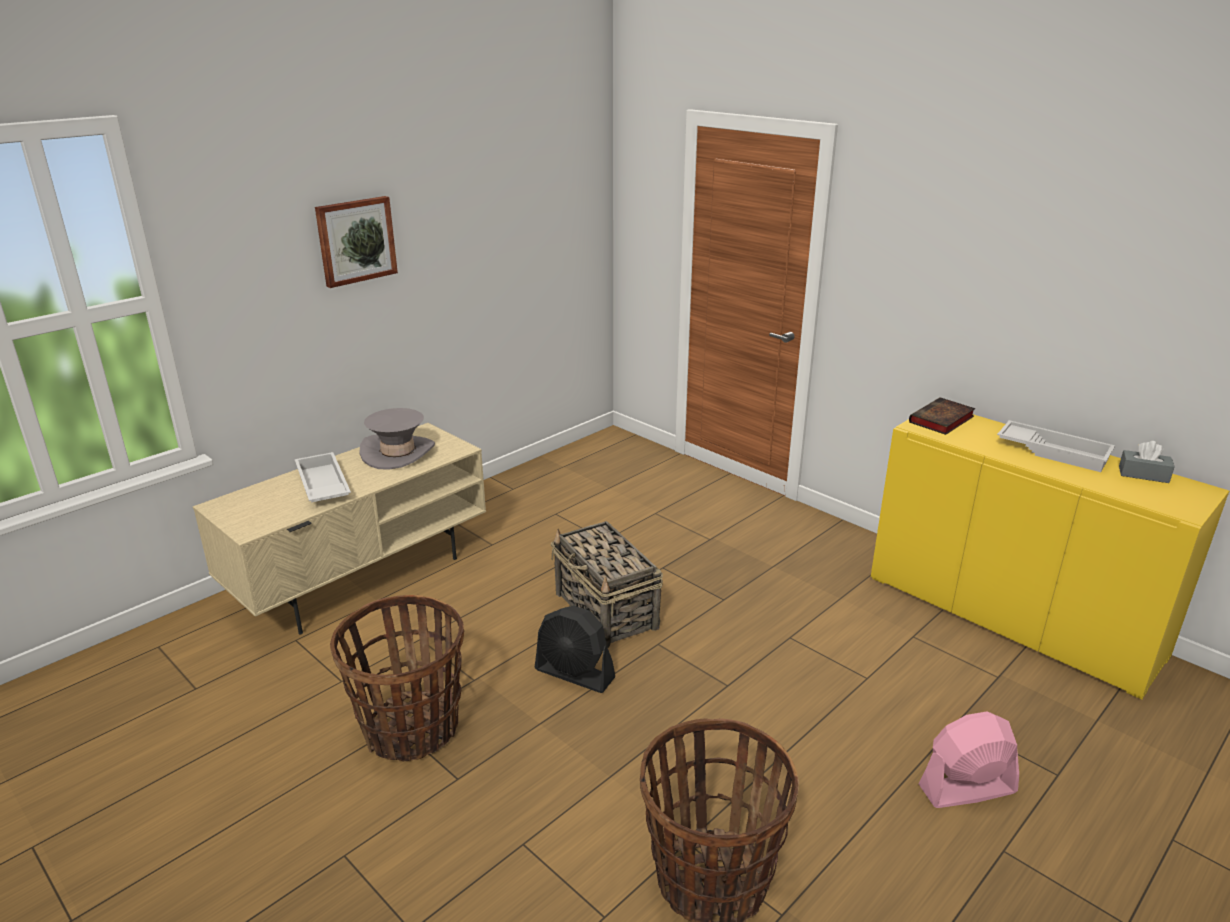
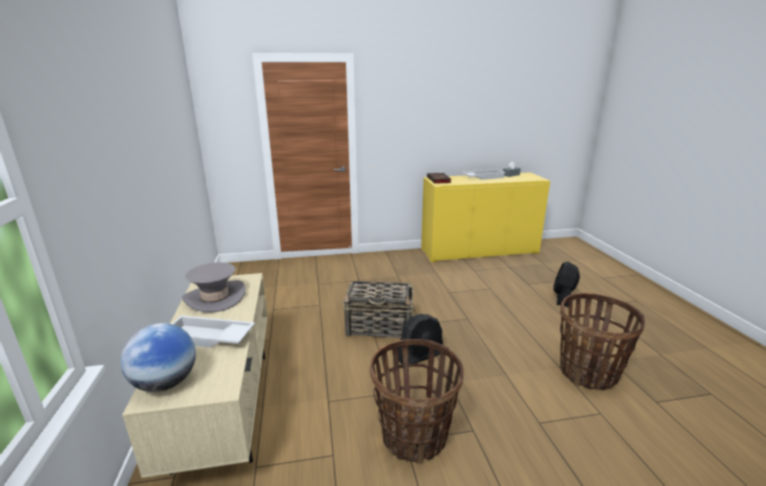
camera: 55 degrees left, 5 degrees down
picture [315,196,398,288] -> none
pink fan [919,711,1019,808] -> black fan [553,262,580,307]
none -> globe [121,323,196,392]

